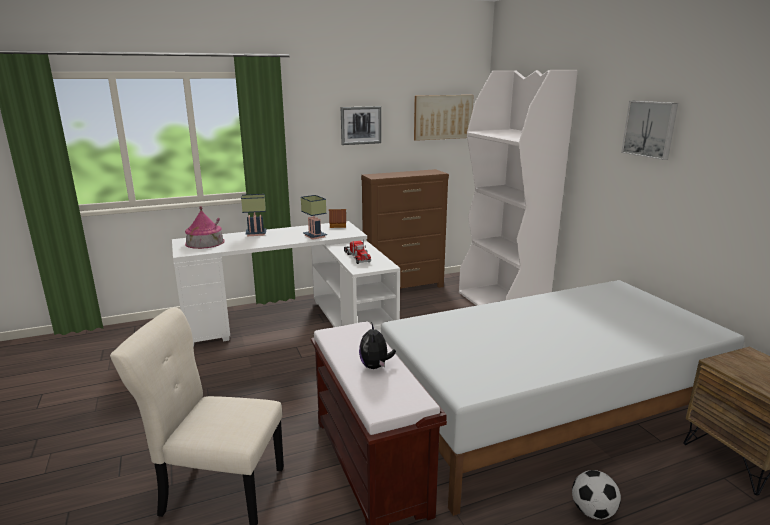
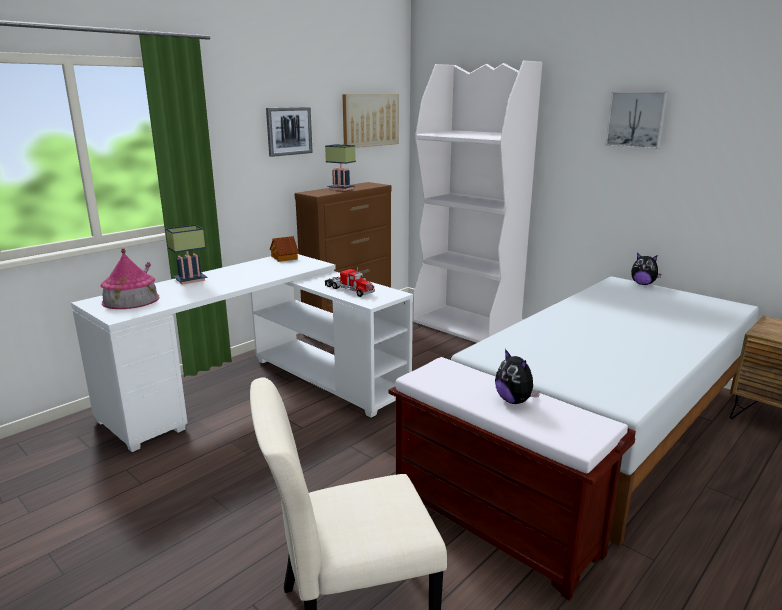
camera: 25 degrees left, 0 degrees up
table lamp [301,195,327,240] -> table lamp moved to [325,144,356,191]
football [572,470,621,520] -> none
none -> plush toy [631,253,661,285]

